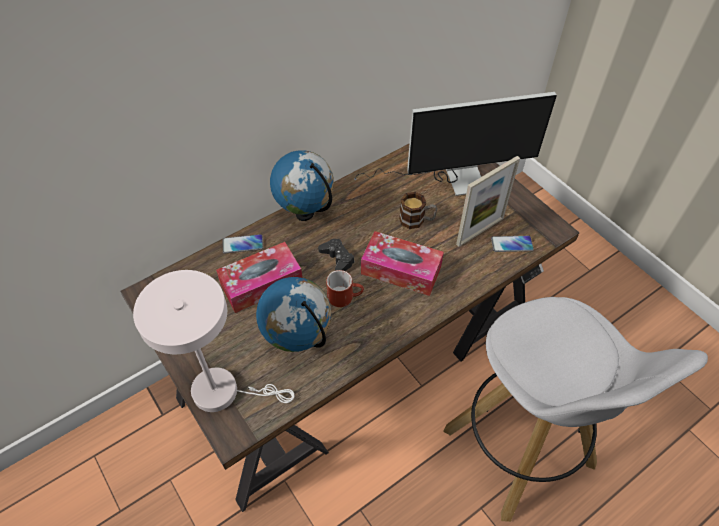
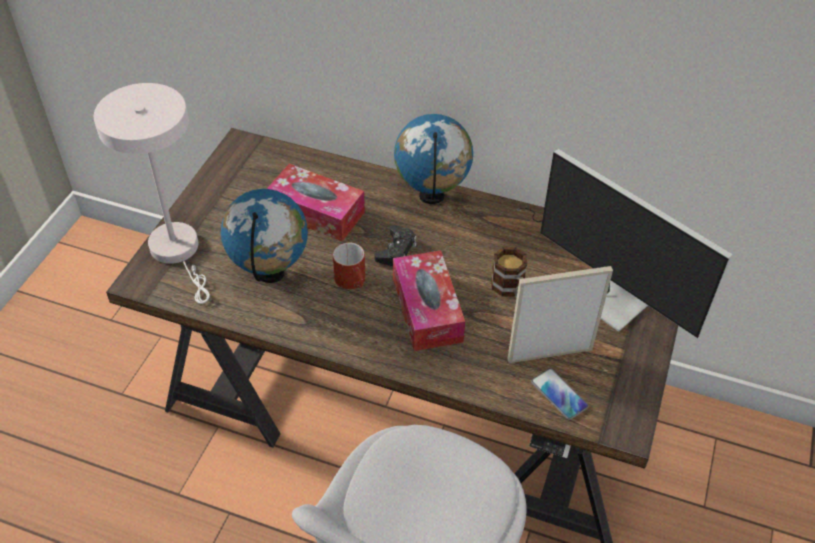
camera: 55 degrees right, 5 degrees down
phone [223,234,263,254] -> none
picture frame [456,156,520,247] -> picture frame turned 150 degrees clockwise [507,266,613,363]

